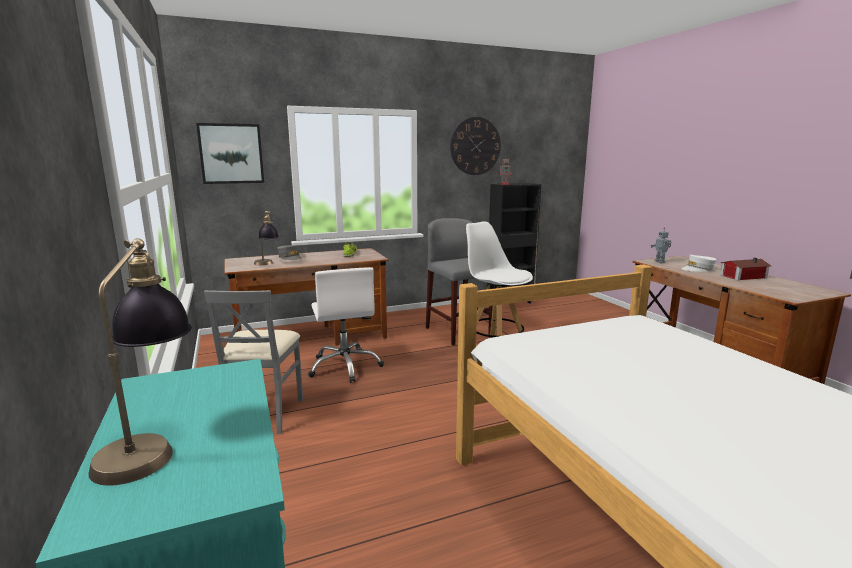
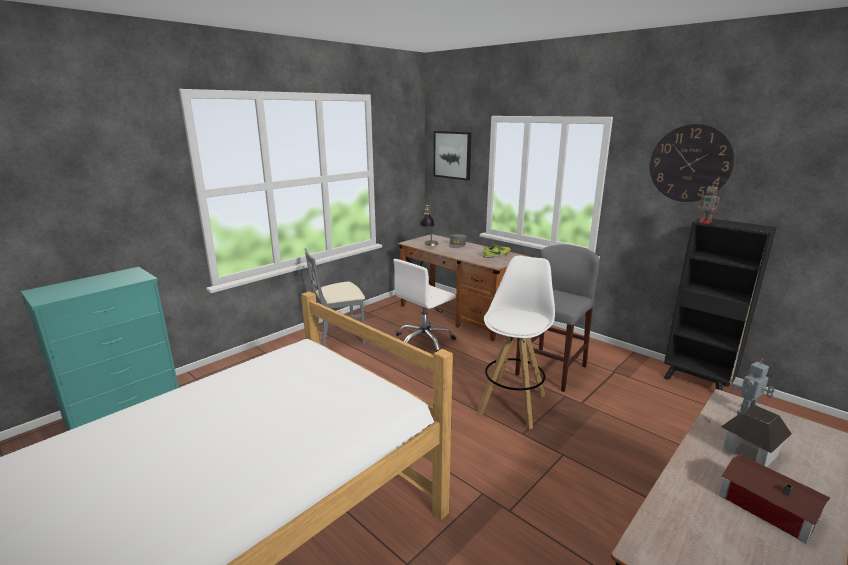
camera: 65 degrees right, 5 degrees up
table lamp [88,238,192,486] -> none
white cap [681,255,717,272] -> toy house [721,404,792,467]

